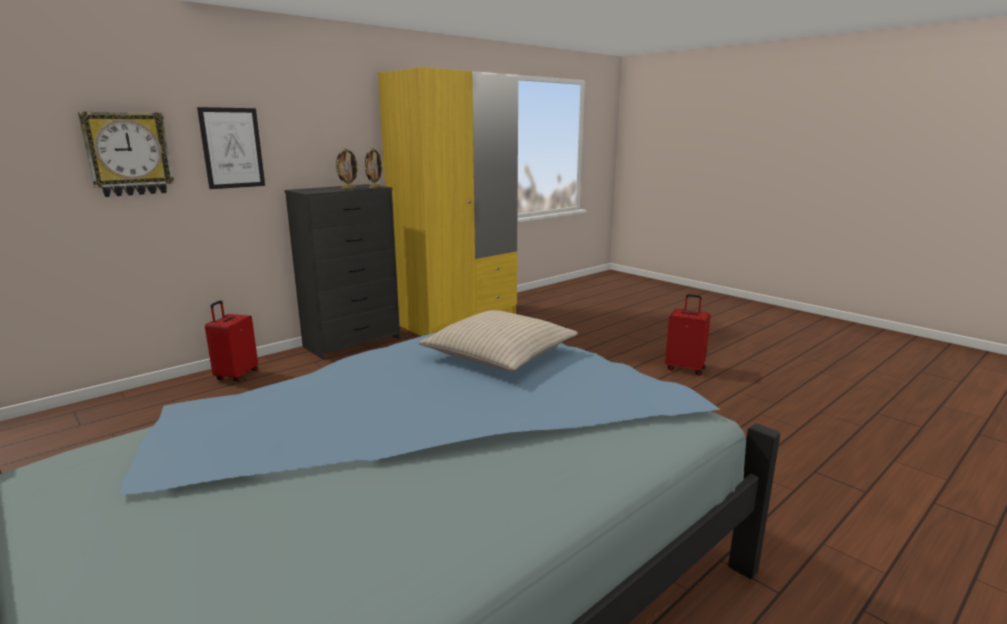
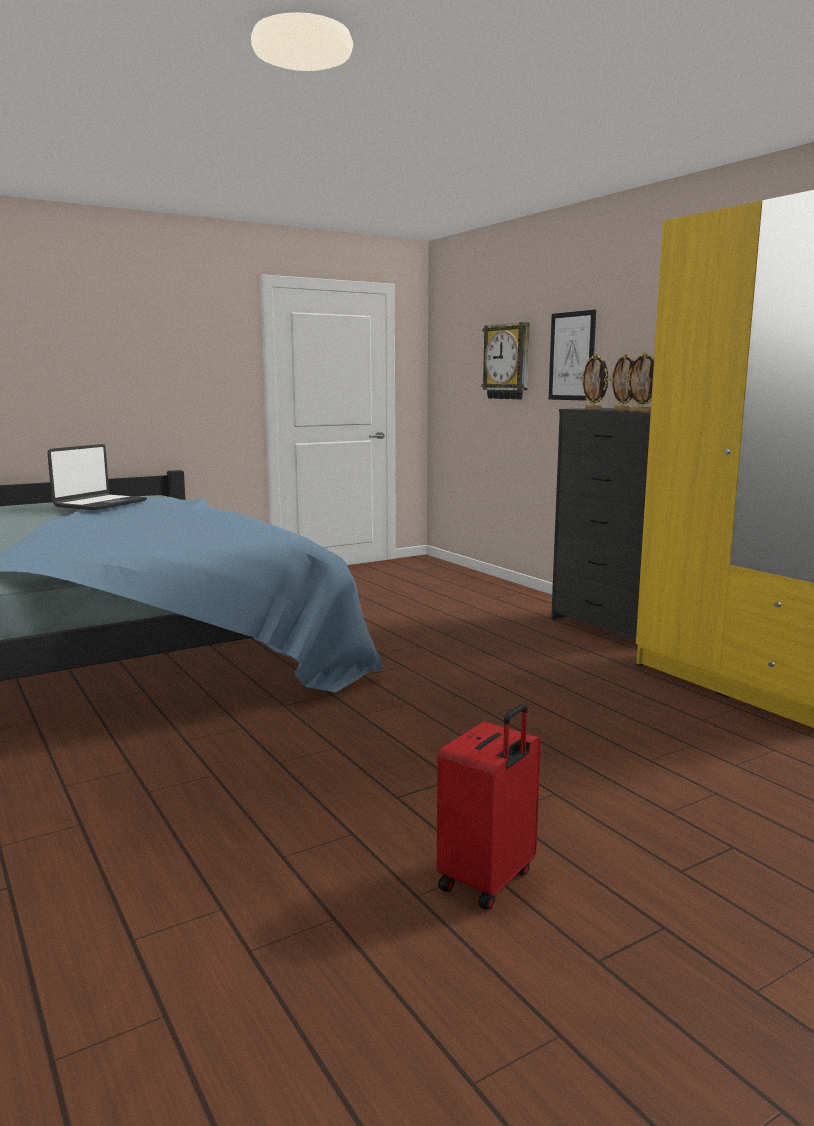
camera: 100 degrees right, 5 degrees down
red suitcase [205,300,258,382] -> none
beige pillow [418,310,578,371] -> none
none -> laptop [47,444,147,510]
none -> picture frame [580,354,609,410]

